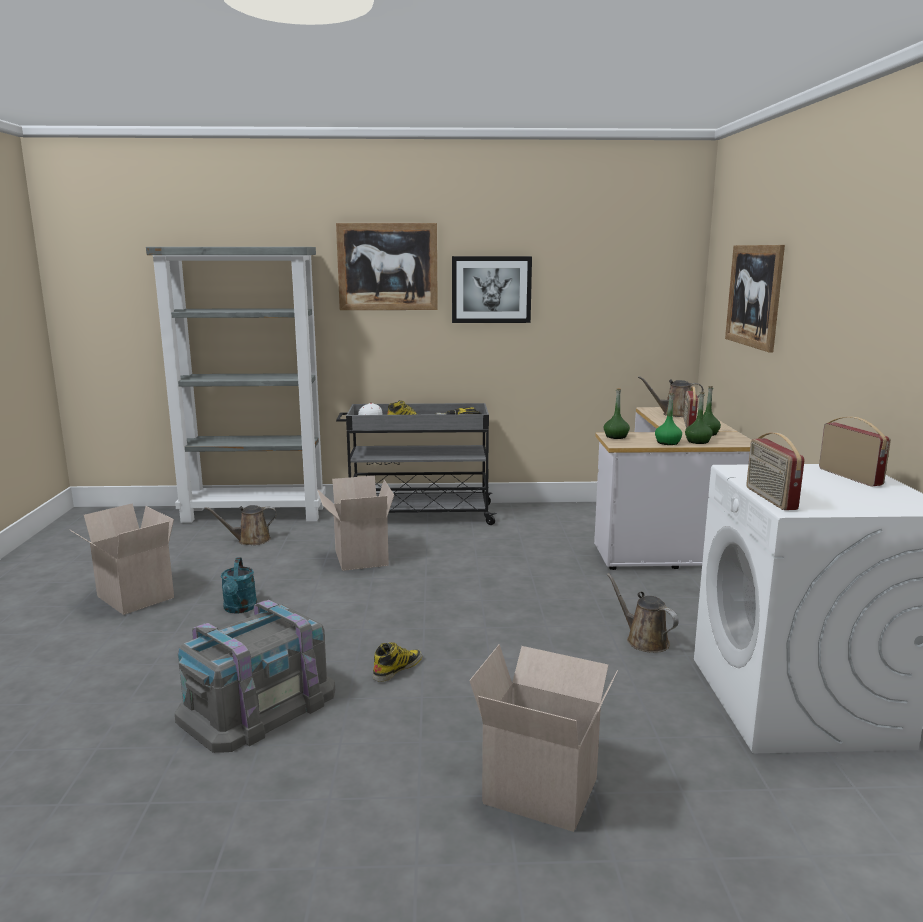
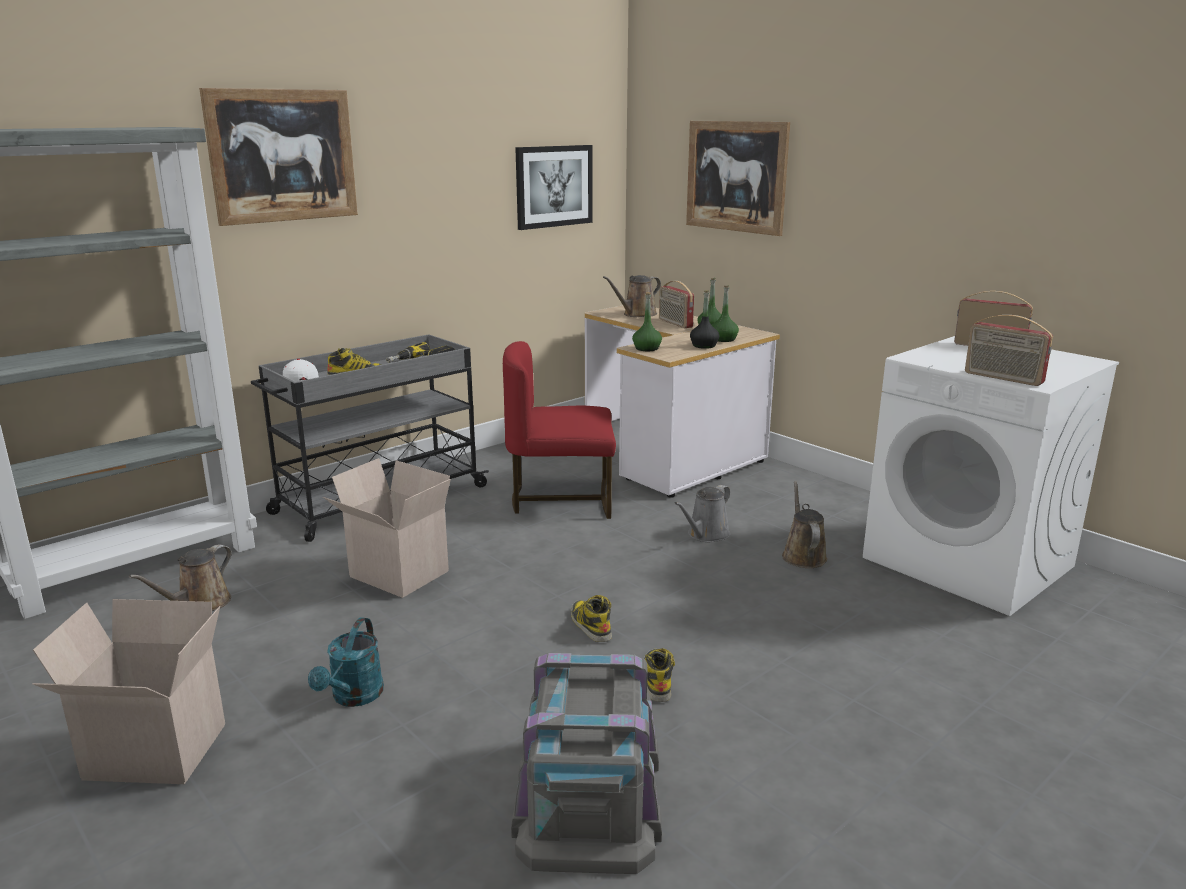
camera: 40 degrees left, 5 degrees up
turquoise watering can [221,557,257,614] -> turquoise watering can turned 60 degrees clockwise [308,617,384,707]
picture [452,256,532,323] -> picture moved to [515,145,593,230]
cardboard box [469,644,618,832] -> none
brown watering can [606,573,679,653] -> brown watering can turned 75 degrees clockwise [782,481,827,568]
green bottle [655,393,682,445] -> black bottle [690,290,719,349]
none -> red chair [503,341,616,519]
none -> boot [571,595,612,642]
none -> grey watering can [675,485,731,542]

